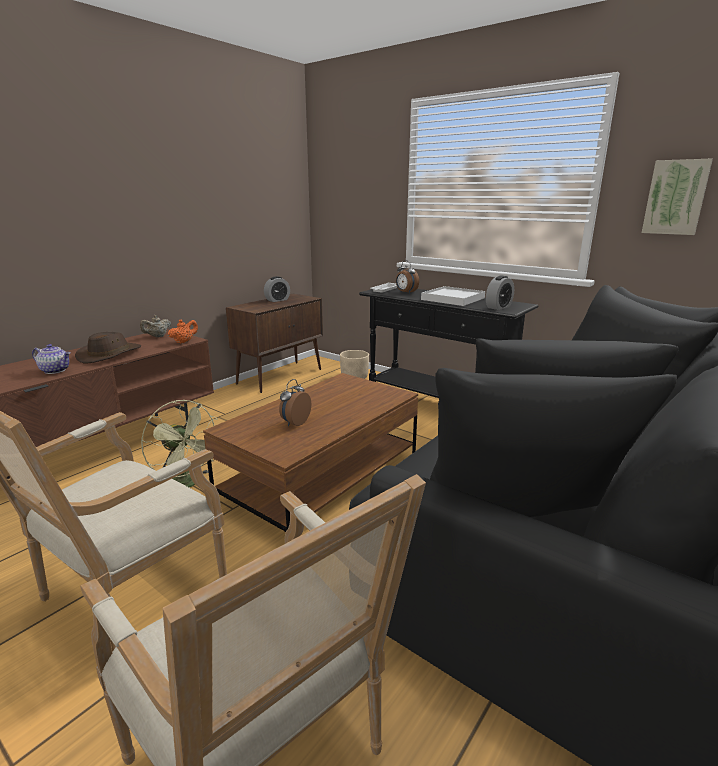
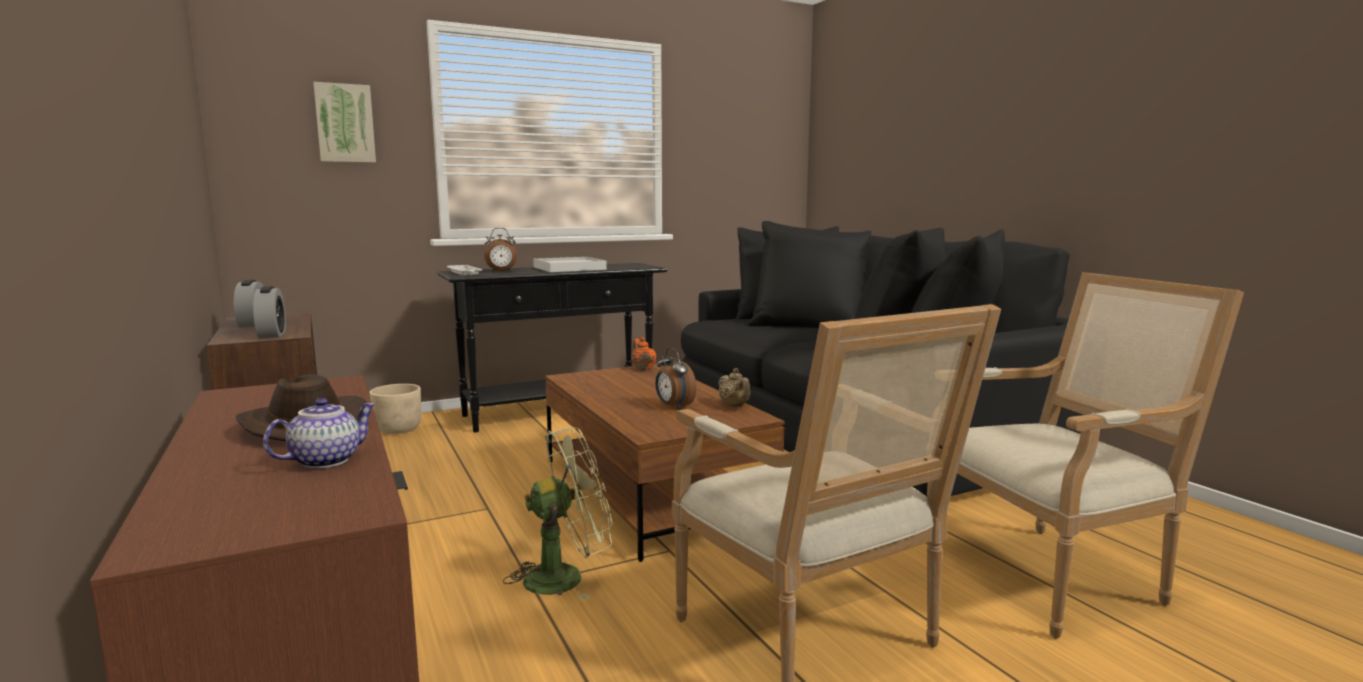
camera: 65 degrees left, 10 degrees down
beige teapot [140,315,171,337] -> beige teapot moved to [718,368,751,407]
orange teapot [168,319,198,344] -> orange teapot moved to [631,337,656,370]
alarm clock [486,276,514,310] -> alarm clock moved to [253,286,286,338]
picture [642,159,713,235] -> picture moved to [313,82,376,163]

